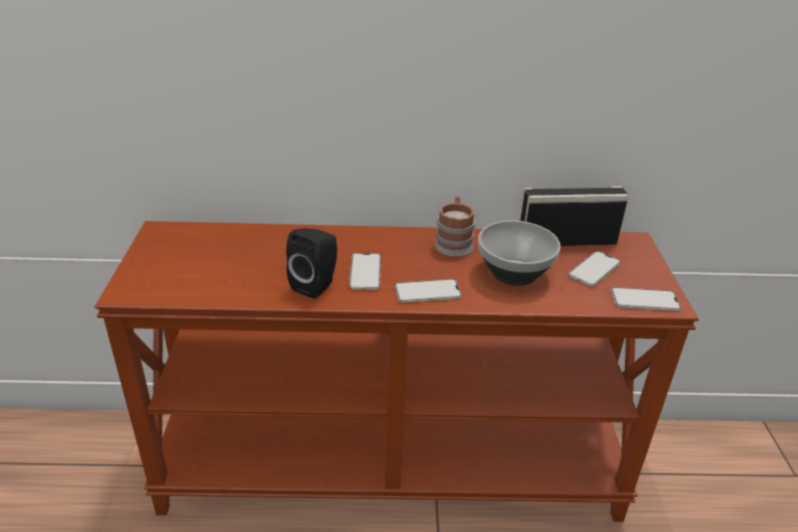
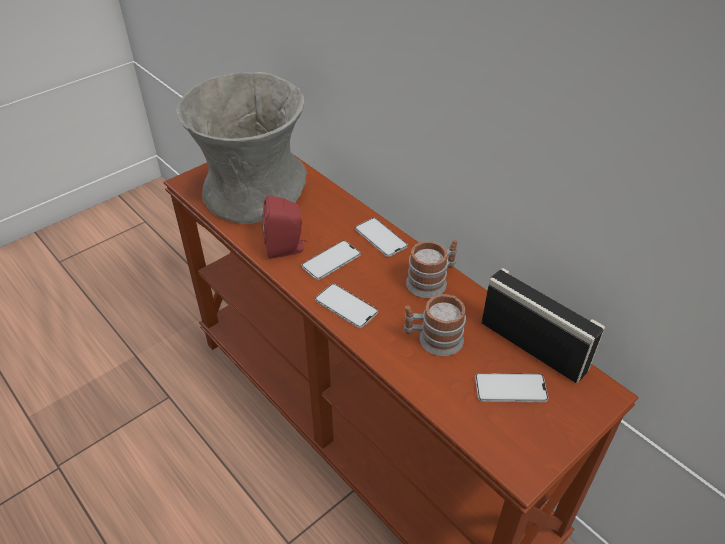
camera: 50 degrees right, 10 degrees up
black speaker [286,228,337,299] -> red speaker [262,195,307,259]
bowl [478,220,561,286] -> mug [404,294,466,356]
phone [611,287,681,311] -> phone moved to [355,218,408,257]
none -> grey vase [177,72,307,224]

